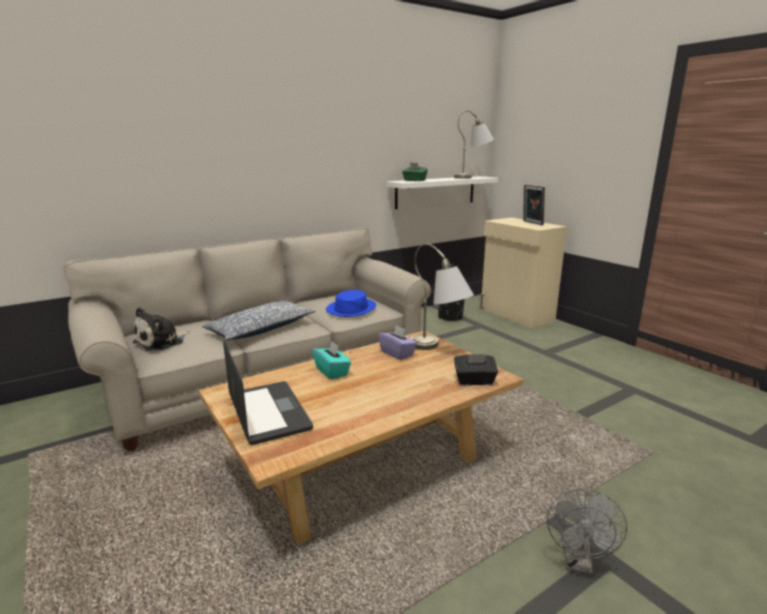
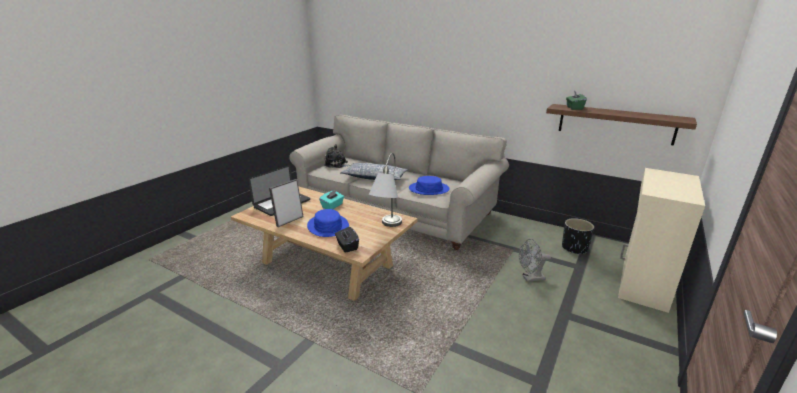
camera: 65 degrees right, 5 degrees up
purple tissue box [378,325,417,360] -> none
white shelf [387,176,498,209] -> brown shelf [546,104,697,146]
grey table lamp [454,110,494,179] -> none
picture frame [523,185,545,225] -> picture frame moved to [269,179,303,227]
grey fan [547,489,627,574] -> grey fan moved to [519,239,551,282]
none -> blue hat [307,209,349,237]

